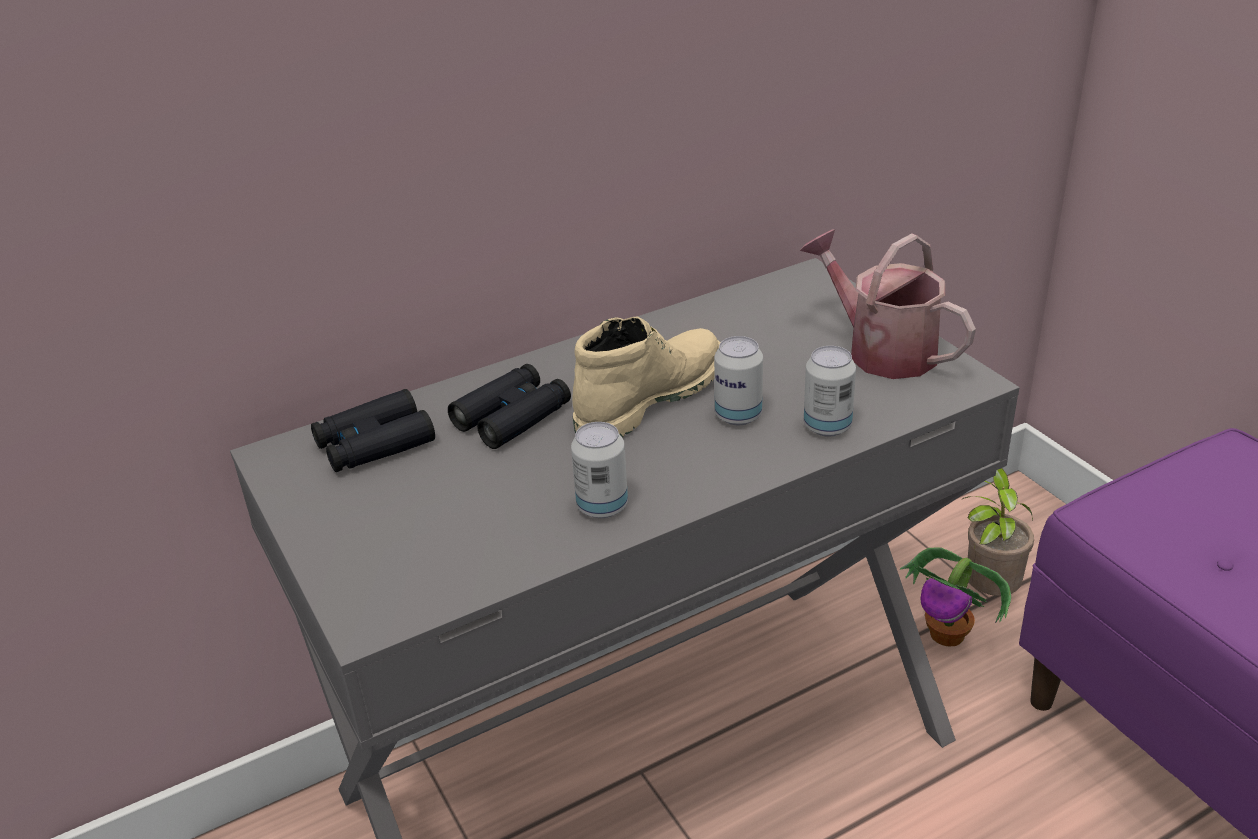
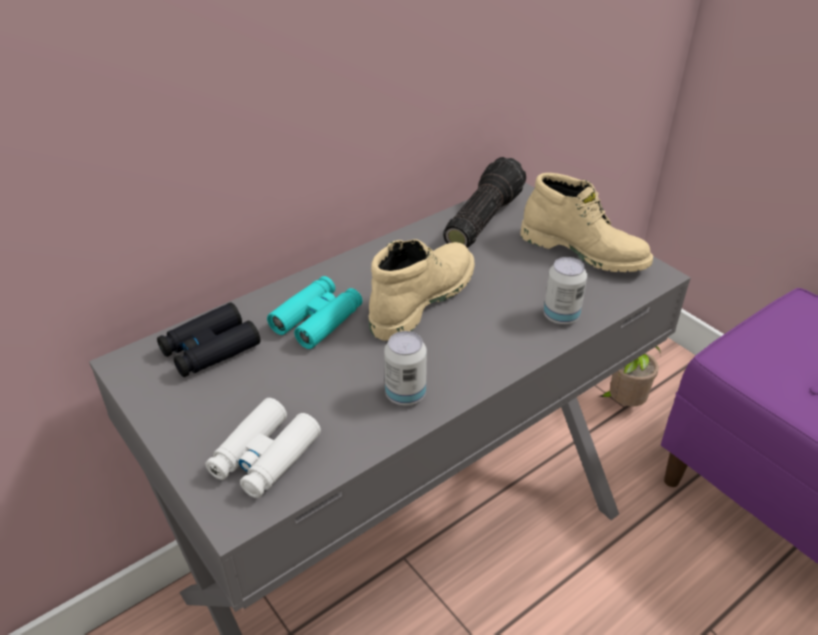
camera: 10 degrees left, 5 degrees up
black binoculars [448,364,571,449] -> turquoise binoculars [267,276,363,349]
can [714,336,763,425] -> none
watering can [800,229,976,379] -> beige boot [520,173,653,272]
potted plant [900,548,1011,646] -> none
none -> white binoculars [205,398,321,498]
none -> flashlight [443,157,526,248]

